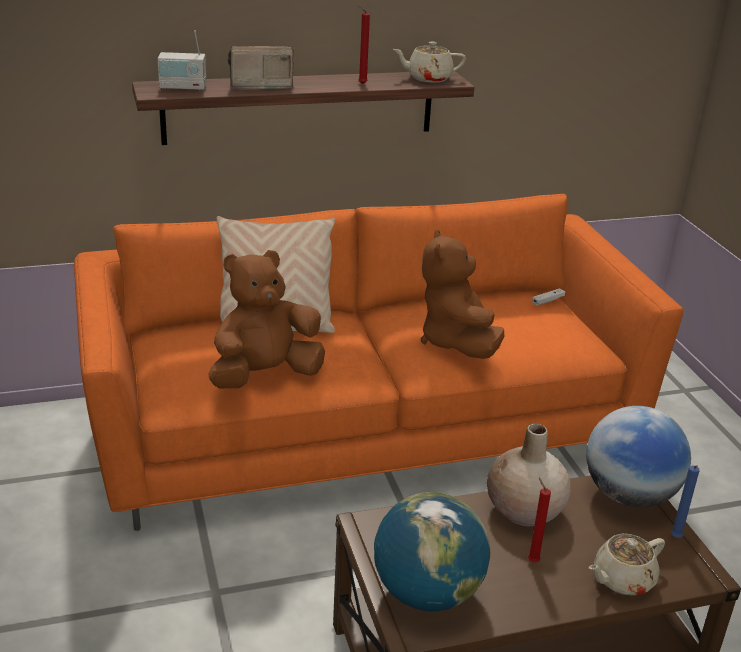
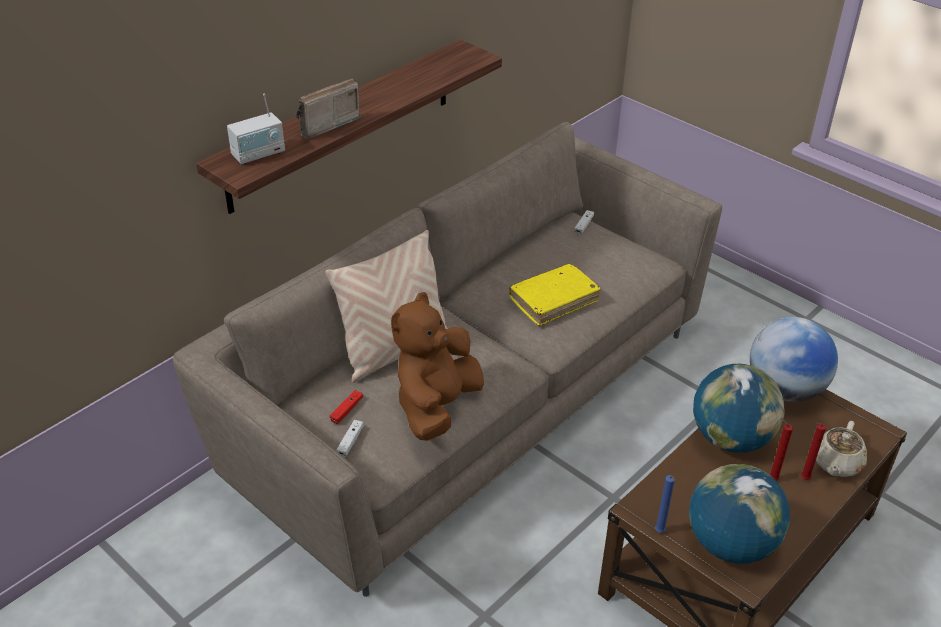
camera: 30 degrees left, 10 degrees up
orange sofa [74,194,684,531] -> beige sofa [173,122,722,597]
red candle [358,5,370,84] -> red candle moved to [801,423,826,480]
beige teapot [393,42,466,83] -> none
brown plush toy [421,229,504,359] -> yellow book [509,264,601,326]
beige vase [487,424,571,527] -> globe [693,364,784,453]
blue candle [671,465,700,538] -> blue candle moved to [655,475,675,533]
none -> red game controller [330,390,363,424]
none -> white game controller [336,420,364,457]

